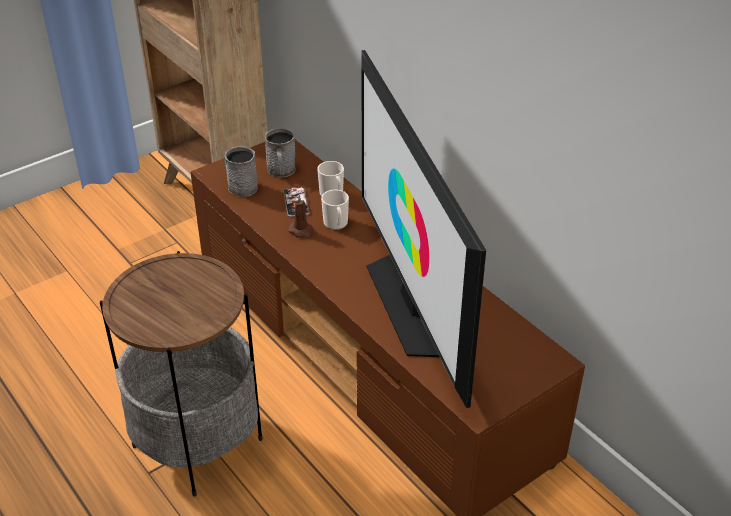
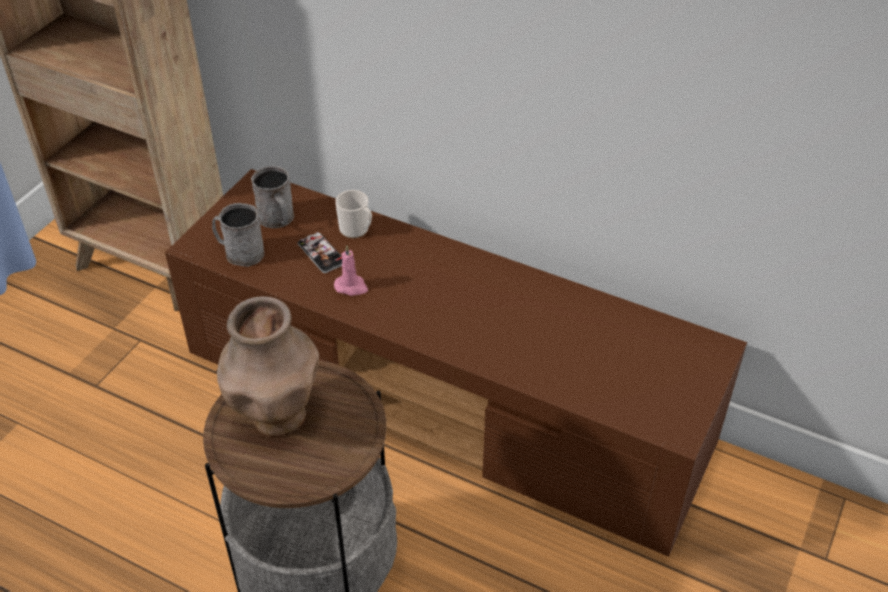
camera: 25 degrees left, 5 degrees up
brown candle [288,194,313,239] -> pink candle [334,245,368,296]
mug [321,190,349,230] -> none
television [361,50,486,408] -> none
none -> brown vase [217,297,319,436]

